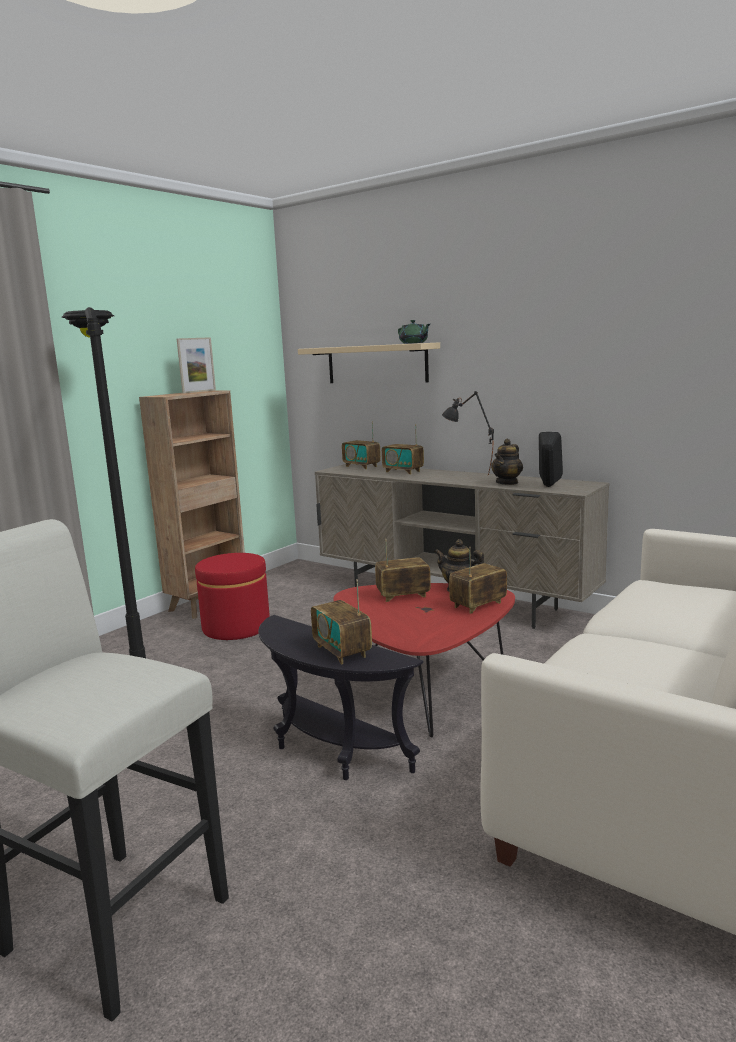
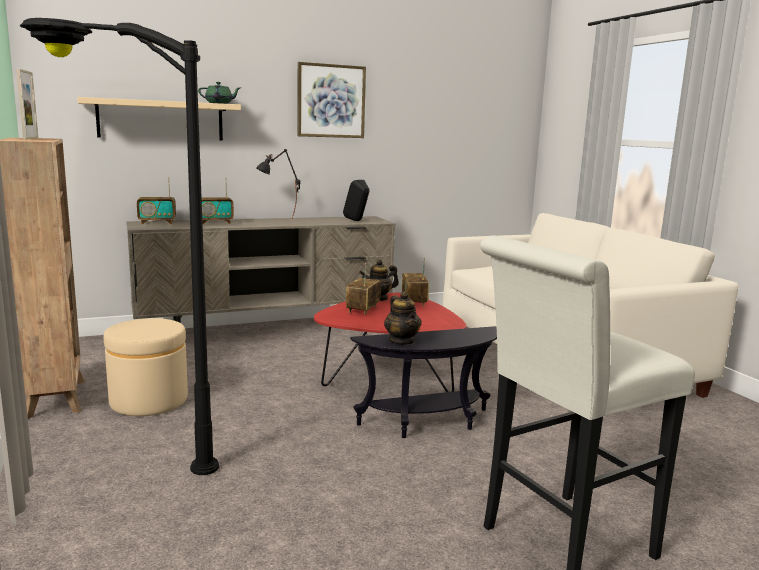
camera: 60 degrees left, 0 degrees up
red ottoman [195,553,270,640] -> beige ottoman [104,318,188,416]
radio [311,579,372,664] -> none
teapot [491,439,523,485] -> teapot moved to [384,291,422,345]
none -> picture [297,62,366,138]

